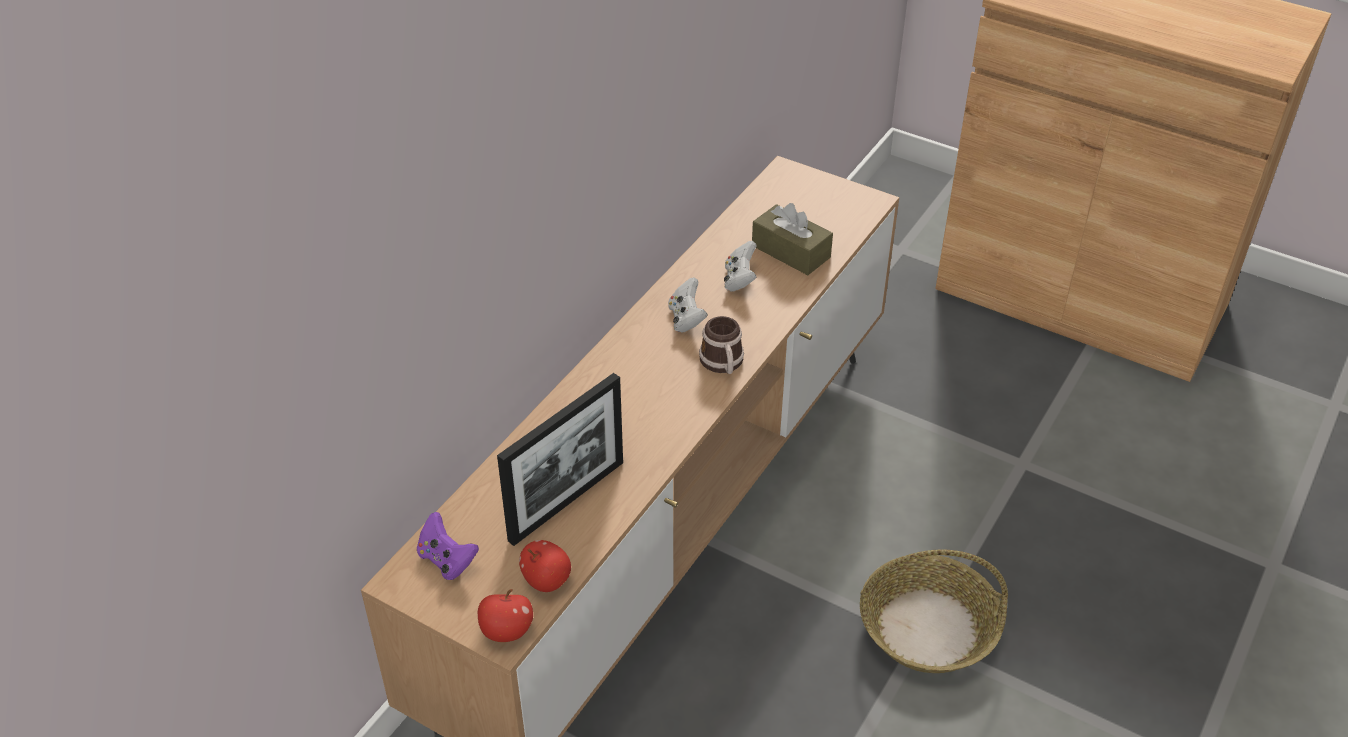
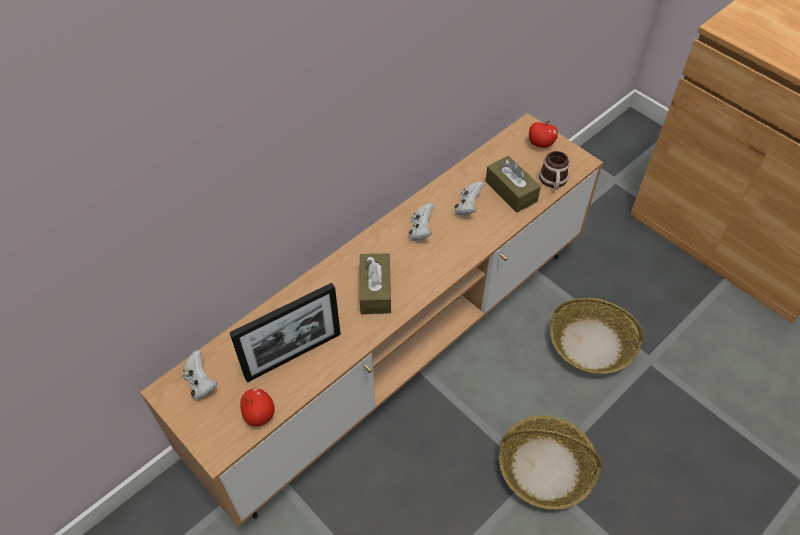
camera: 15 degrees right, 10 degrees up
purple game controller [417,512,479,580] -> white game controller [182,351,217,400]
apple [478,589,533,642] -> apple moved to [529,120,558,148]
mug [699,316,744,374] -> mug moved to [539,151,570,190]
none -> brown tissue box [360,253,391,314]
none -> basket [550,298,644,374]

